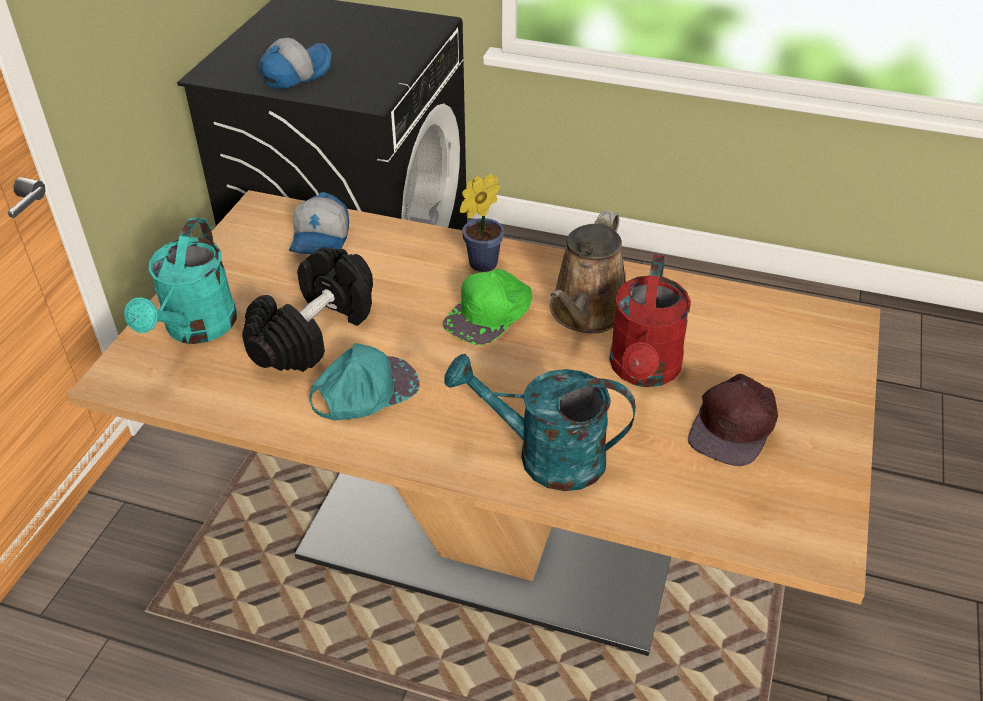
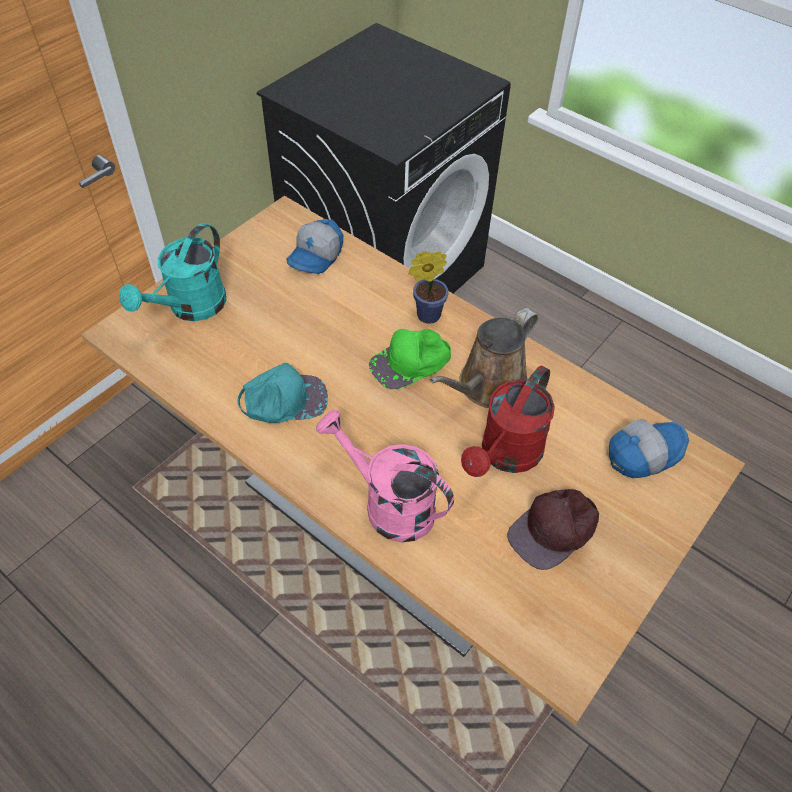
camera: 20 degrees right, 10 degrees up
black dumbbell [242,247,373,372] -> none
cap [259,38,332,89] -> cap moved to [609,419,689,478]
turquoise watering can [444,354,636,491] -> pink watering can [316,410,454,543]

